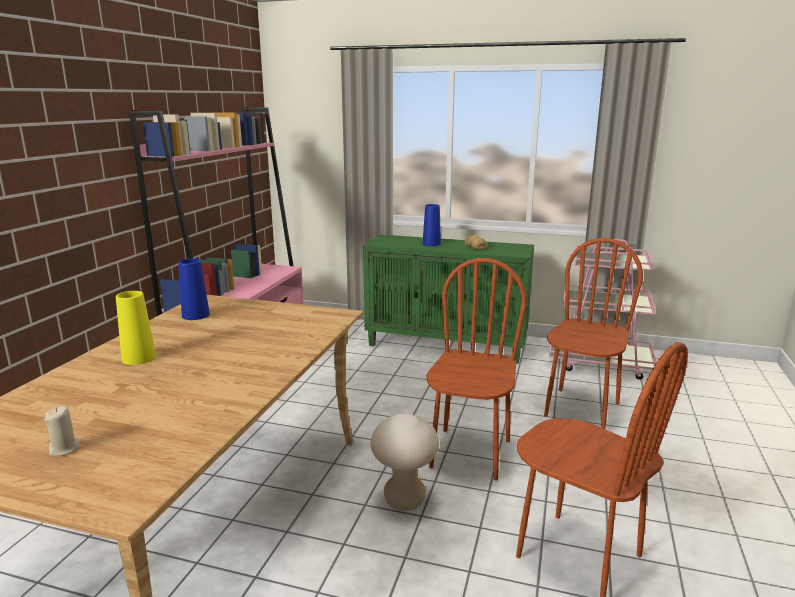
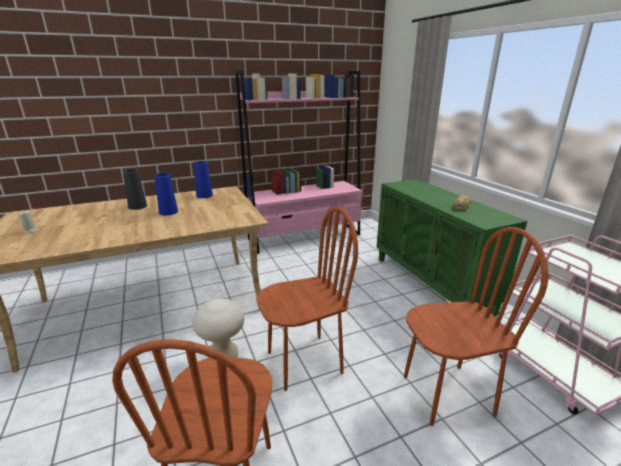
camera: 50 degrees right, 5 degrees up
yellow vase [116,291,156,365] -> black vase [123,169,147,210]
blue vase [423,204,441,246] -> blue vase moved to [155,173,178,215]

